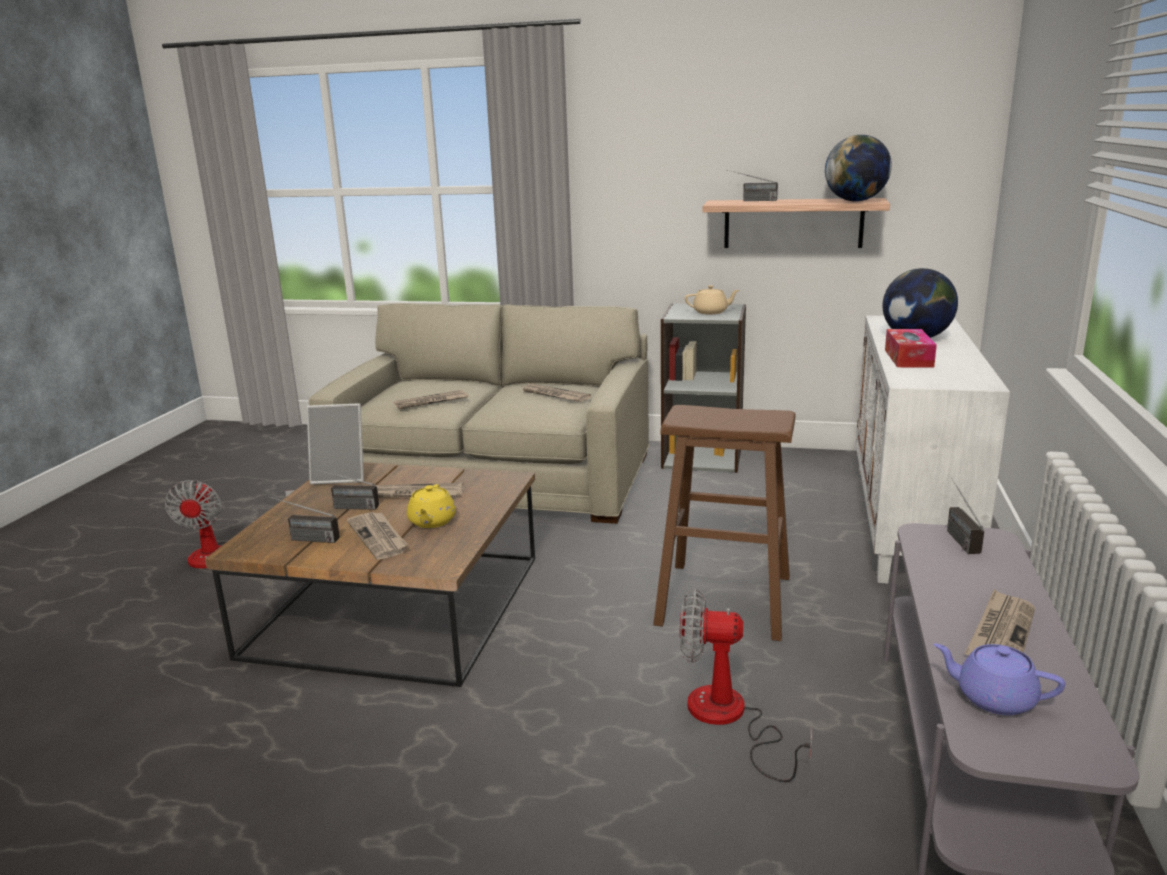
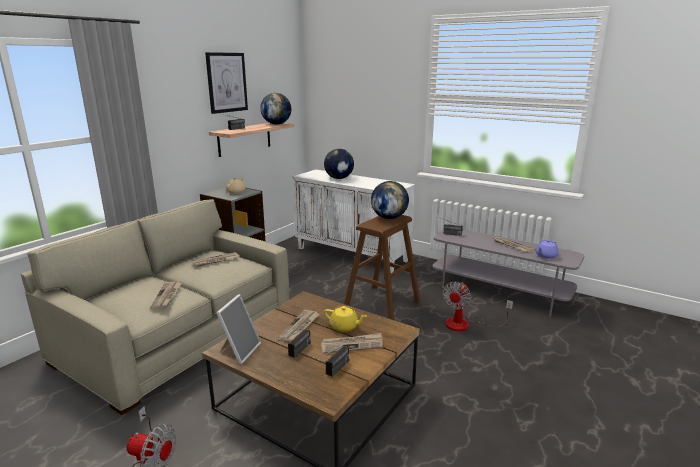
camera: 70 degrees left, 0 degrees up
tissue box [885,329,937,368] -> none
none -> picture [205,52,248,114]
none -> globe [371,181,409,219]

